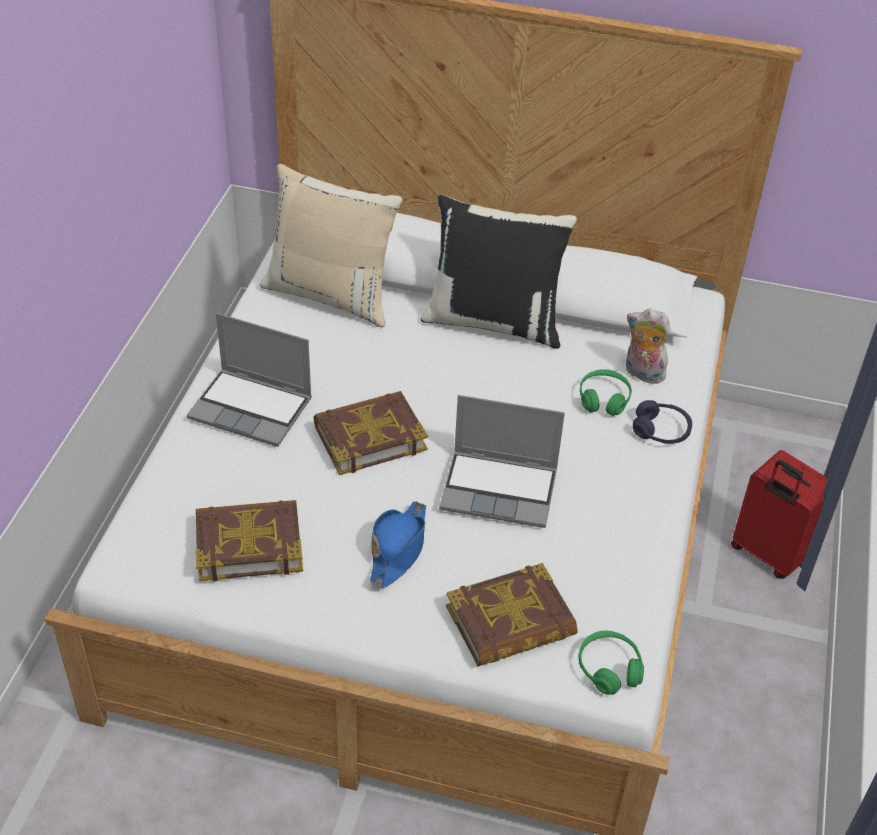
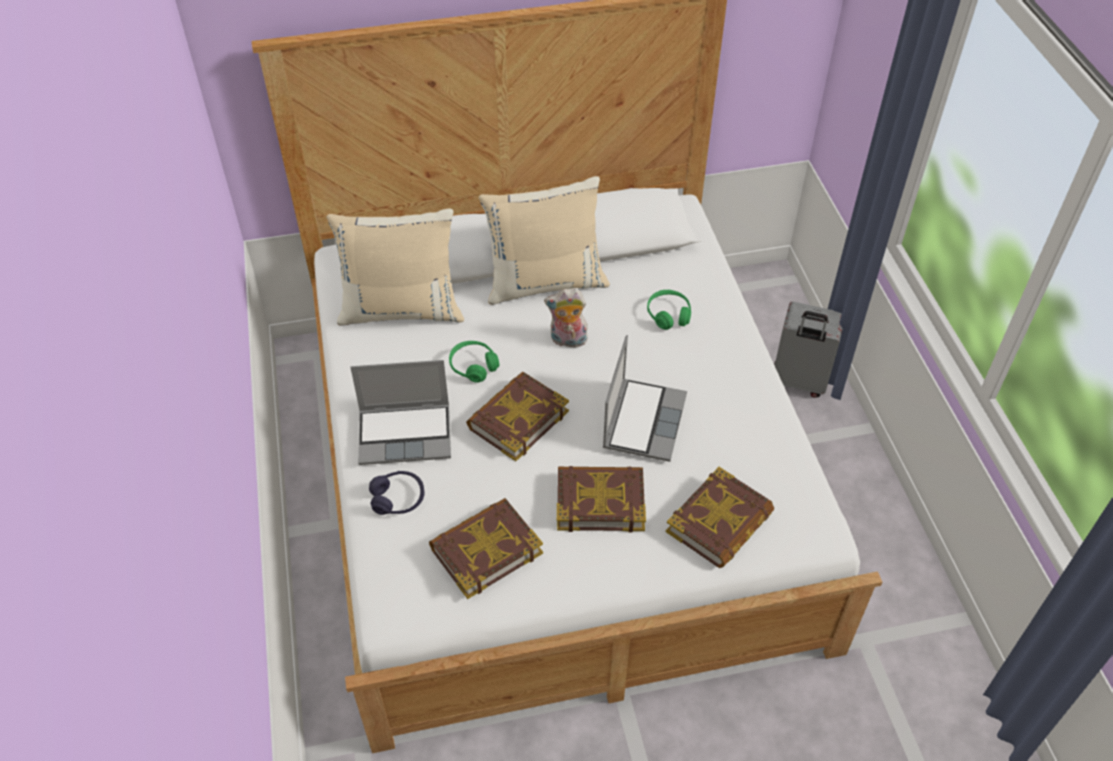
camera: 25 degrees left, 5 degrees up
blue hat [370,501,426,588] -> book [557,466,646,533]
black pillow [421,195,577,349] -> beige pillow [479,176,610,305]
laptop [439,395,565,528] -> laptop turned 60 degrees counterclockwise [603,335,687,462]
green headphones [579,631,644,695] -> green headphones moved to [449,341,499,383]
plush toy [626,309,671,385] -> plush toy moved to [544,289,588,347]
purple headphones [633,400,692,444] -> purple headphones moved to [369,471,424,515]
red suitcase [731,450,828,579] -> grey suitcase [774,302,842,398]

